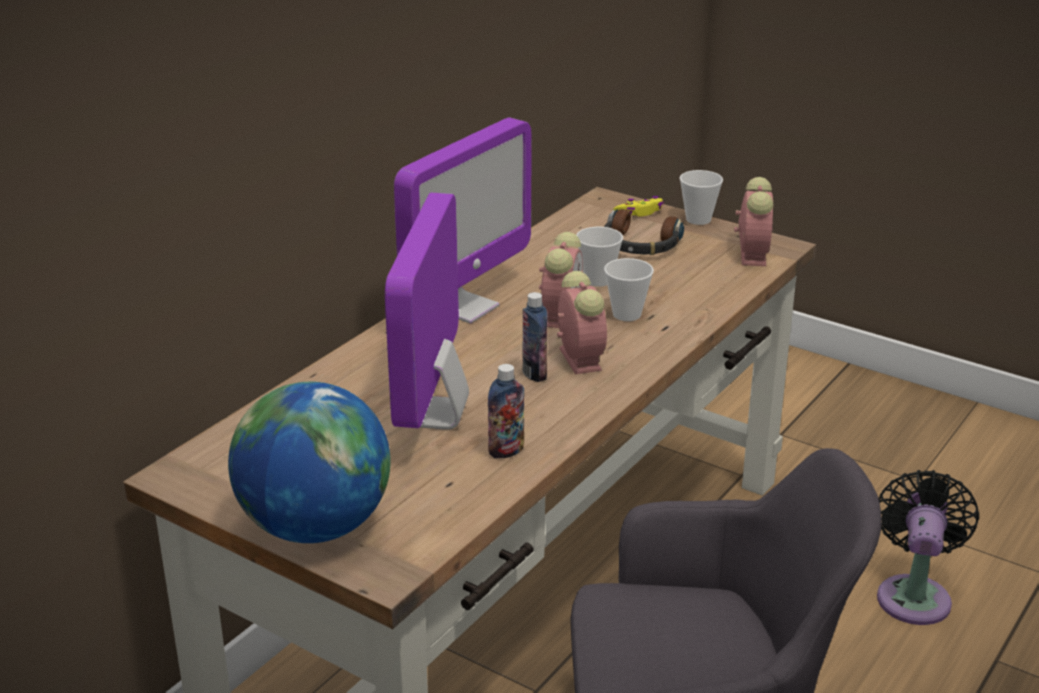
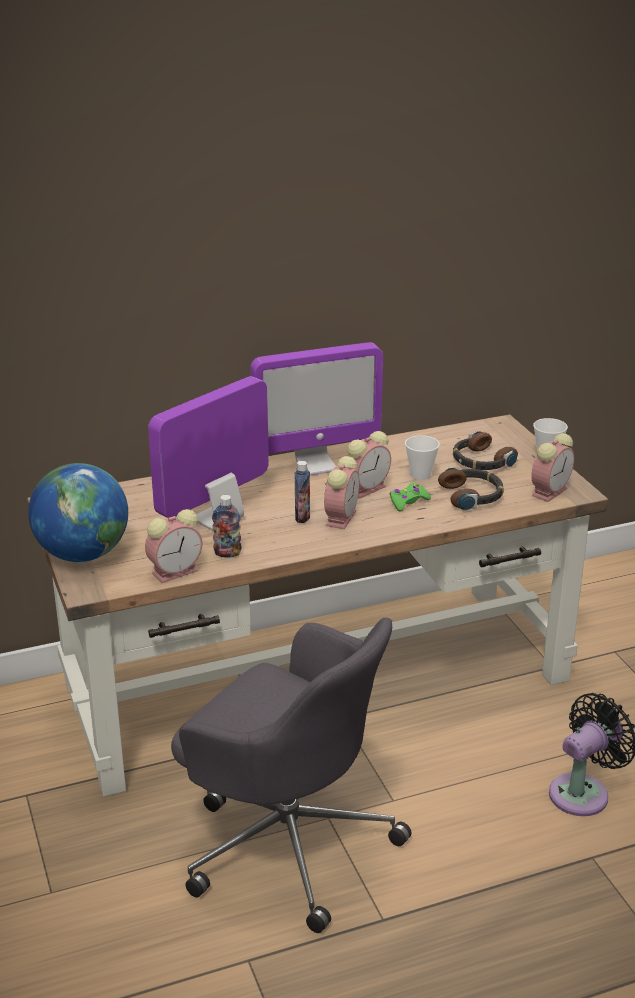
camera: 35 degrees right, 0 degrees up
cup [604,258,654,321] -> green game controller [389,483,431,512]
yellow game controller [613,196,664,217] -> none
none -> alarm clock [145,509,202,583]
none -> headphones [438,467,504,510]

